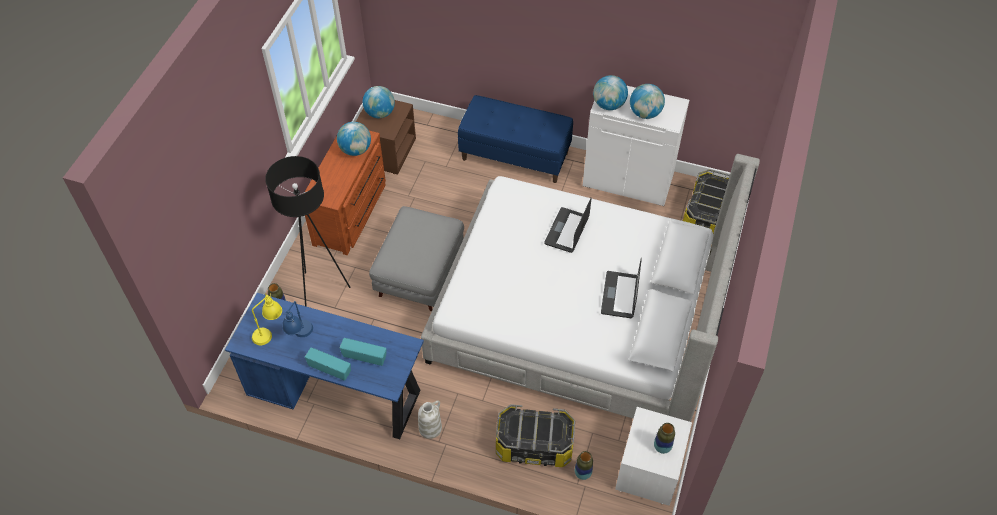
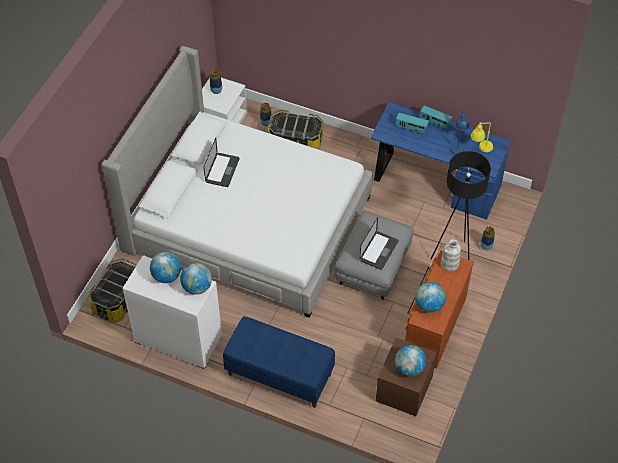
camera: 175 degrees left, 0 degrees up
white vase [418,401,442,439] -> white vase moved to [441,239,461,272]
laptop [544,197,592,253] -> laptop moved to [360,217,398,270]

